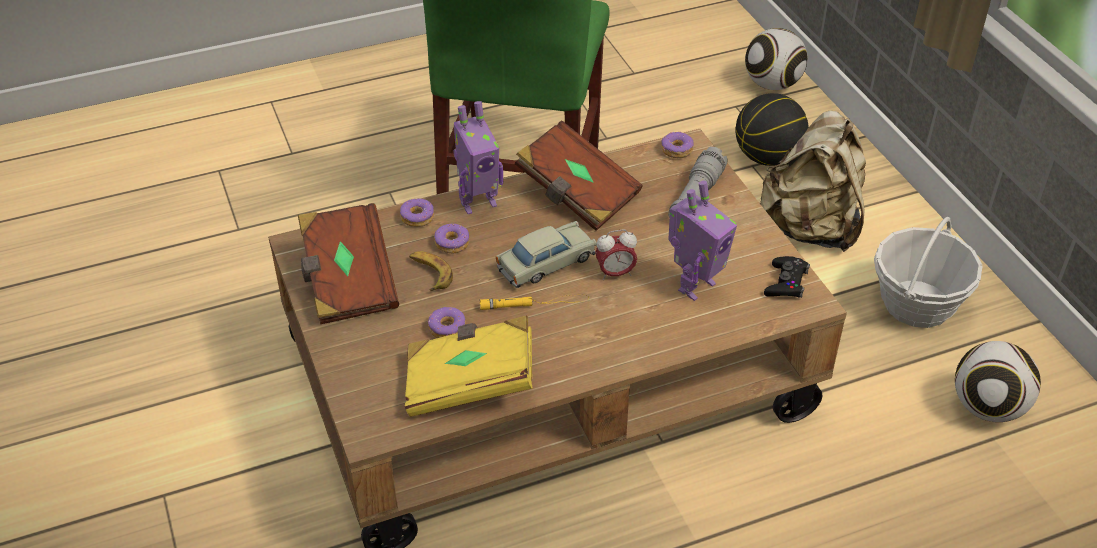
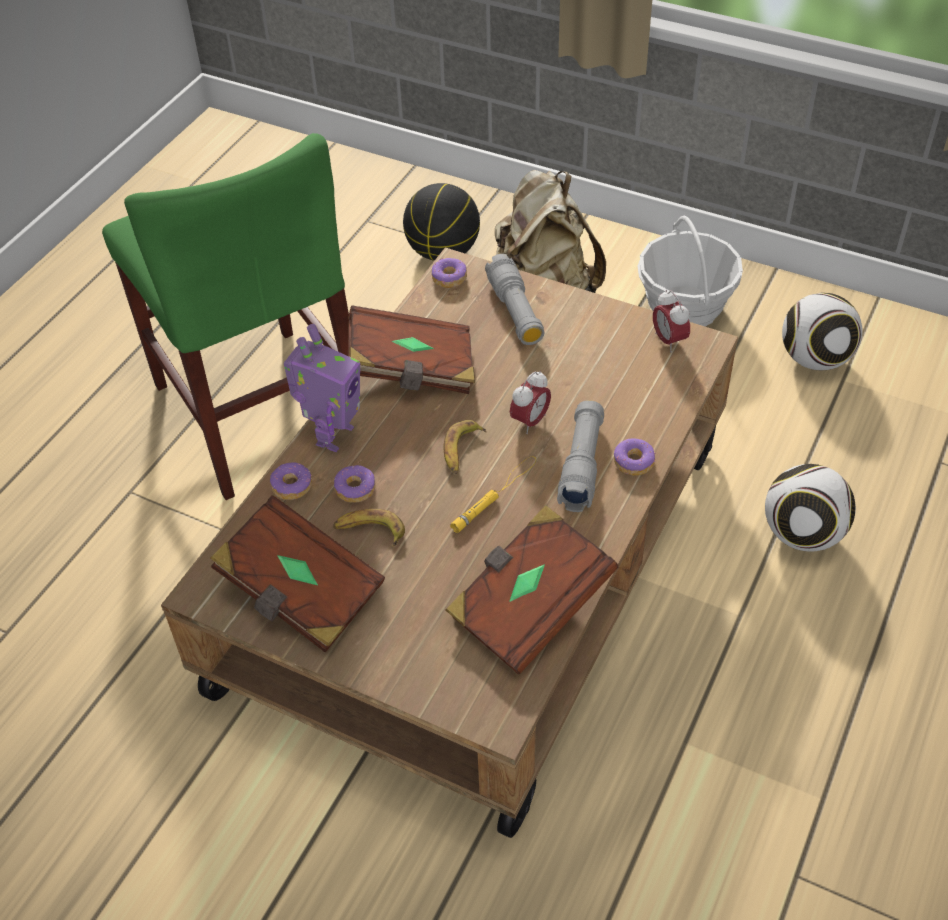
camera: 40 degrees left, 5 degrees up
yellow book [405,316,532,417] -> brown book [445,505,618,675]
donut [428,307,466,338] -> donut moved to [614,438,656,476]
beige toy car [496,221,597,288] -> banana [443,420,487,474]
toy robot [668,181,737,301] -> none
football [745,28,807,90] -> football moved to [765,464,856,551]
black game controller [764,256,810,298] -> alarm clock [653,290,690,352]
none -> grey flashlight [557,400,604,512]

